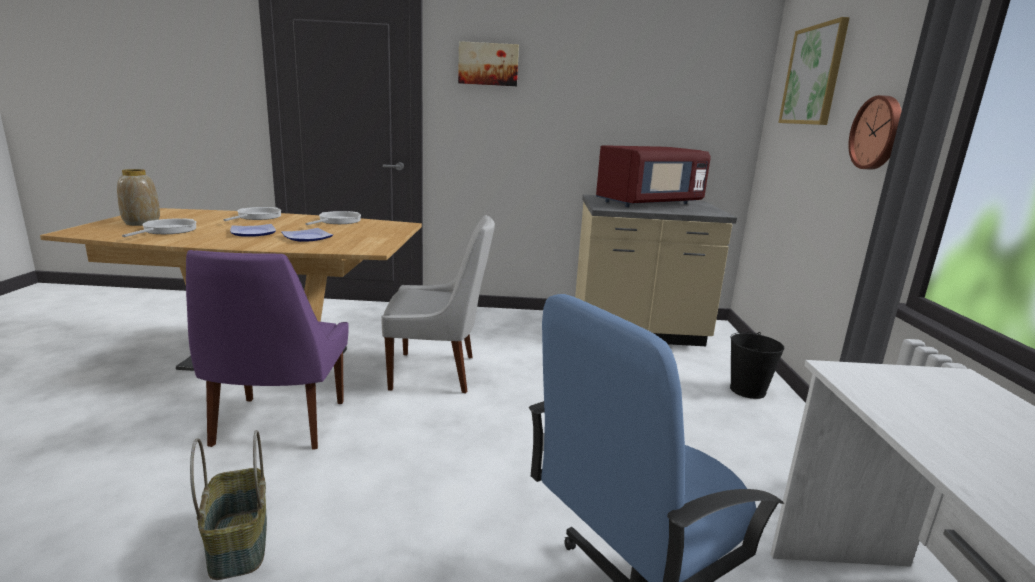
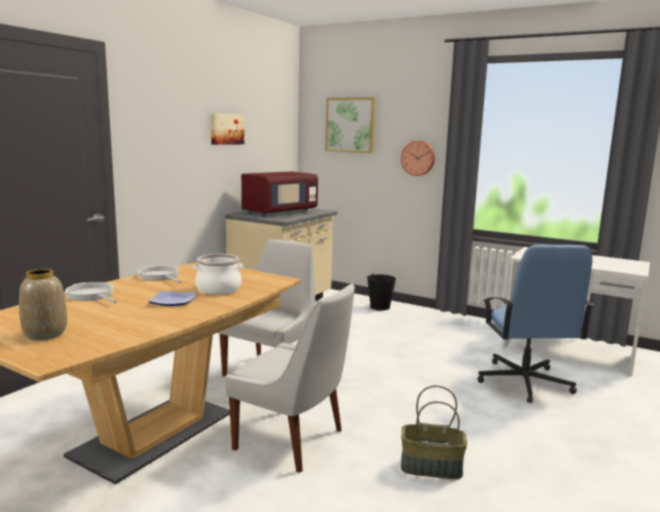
camera: 60 degrees left, 5 degrees down
frying pan [122,218,196,237] -> none
purple chair [186,250,349,450] -> white chair [225,284,355,473]
plate [281,228,333,242] -> cooking pot [193,254,243,295]
picture [458,41,519,86] -> picture moved to [211,113,244,145]
red microwave [596,145,711,207] -> red microwave turned 45 degrees clockwise [241,172,318,216]

